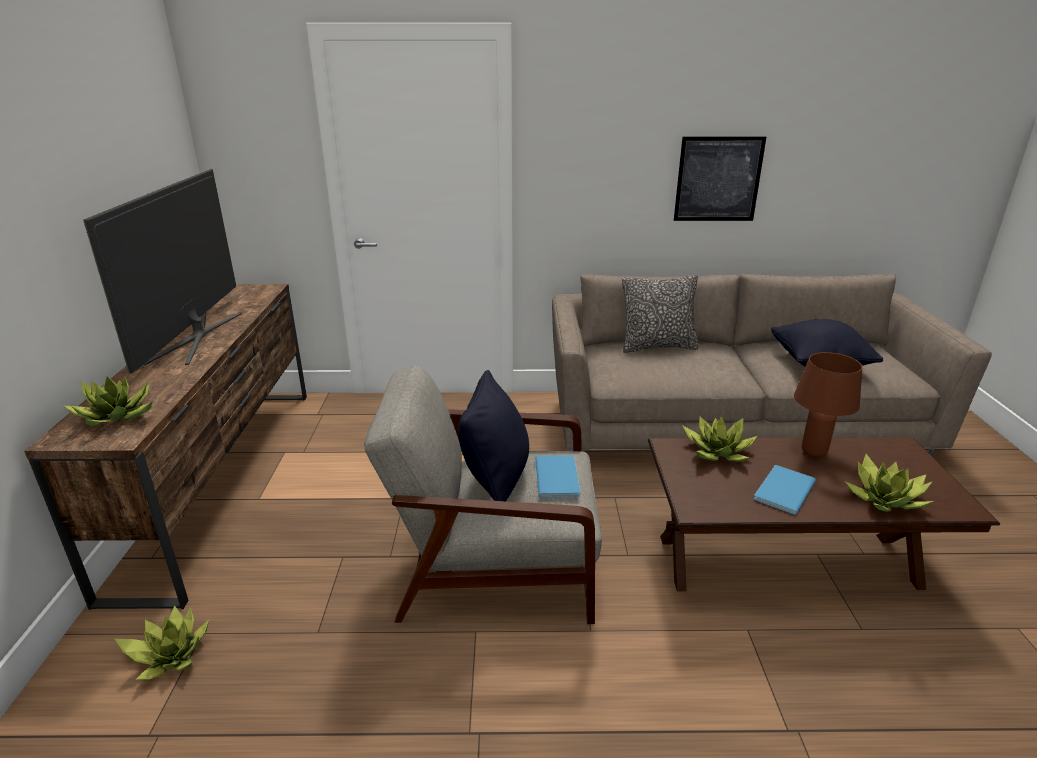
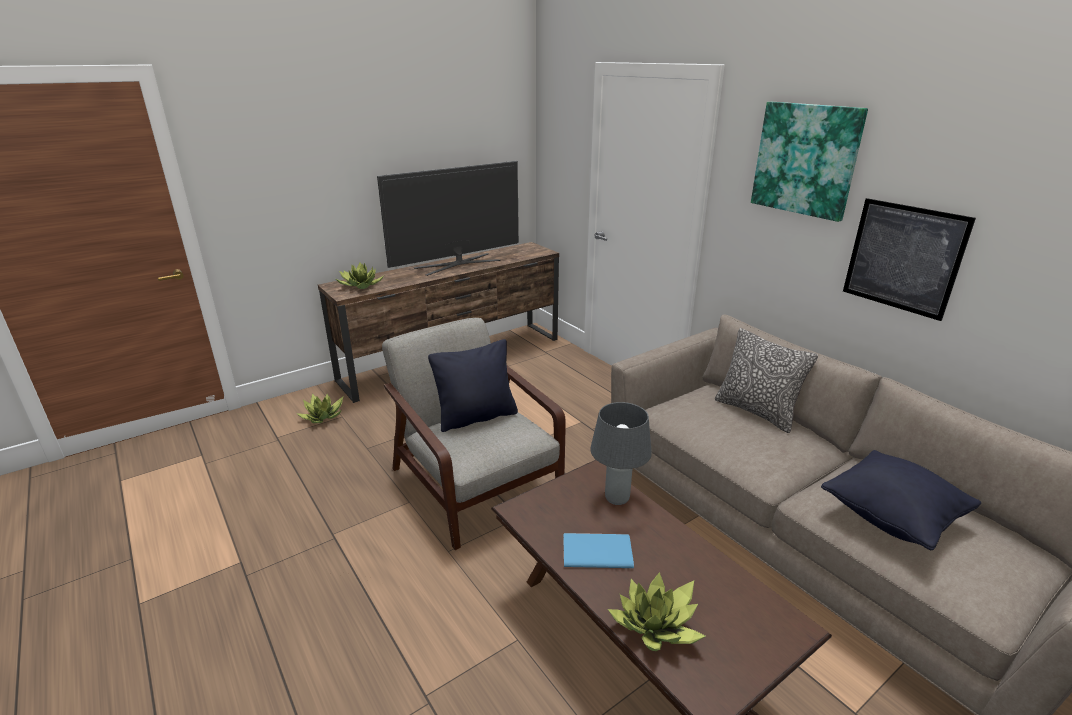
camera: 55 degrees right, 0 degrees up
blue book [536,456,581,498] -> none
potted plant [682,416,757,462] -> grey table lamp [590,402,652,505]
brown table lamp [794,352,862,457] -> none
none -> picture [751,102,868,222]

